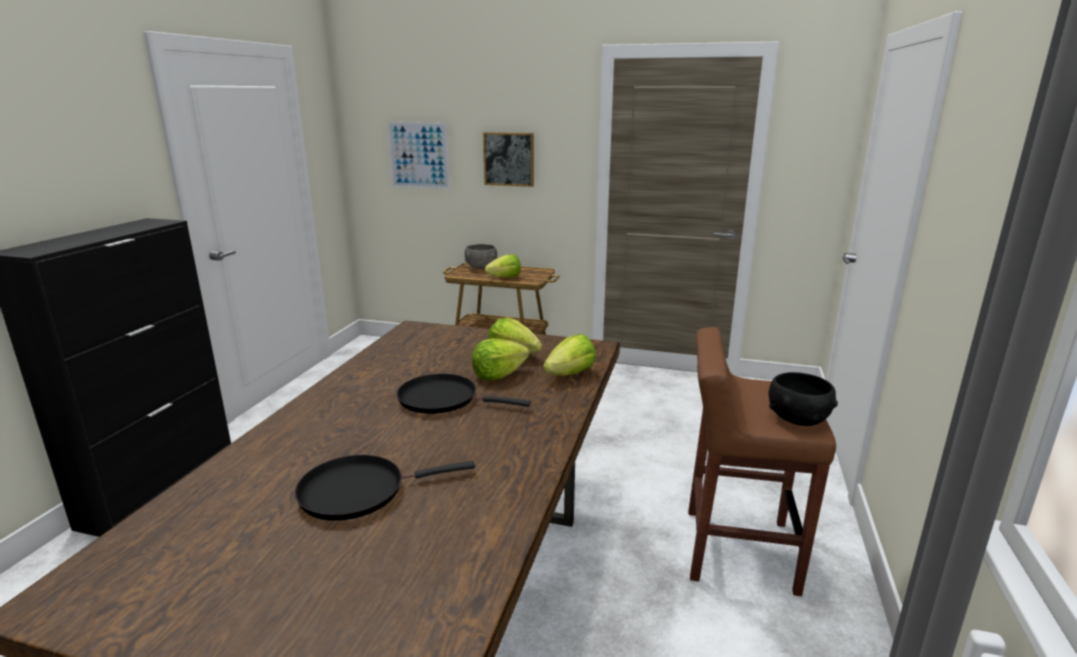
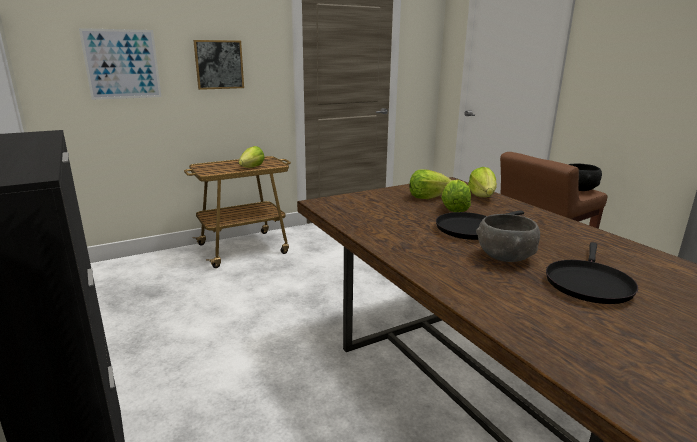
camera: 45 degrees left, 0 degrees up
grey bowl [465,244,497,269] -> grey bowl moved to [476,214,540,262]

